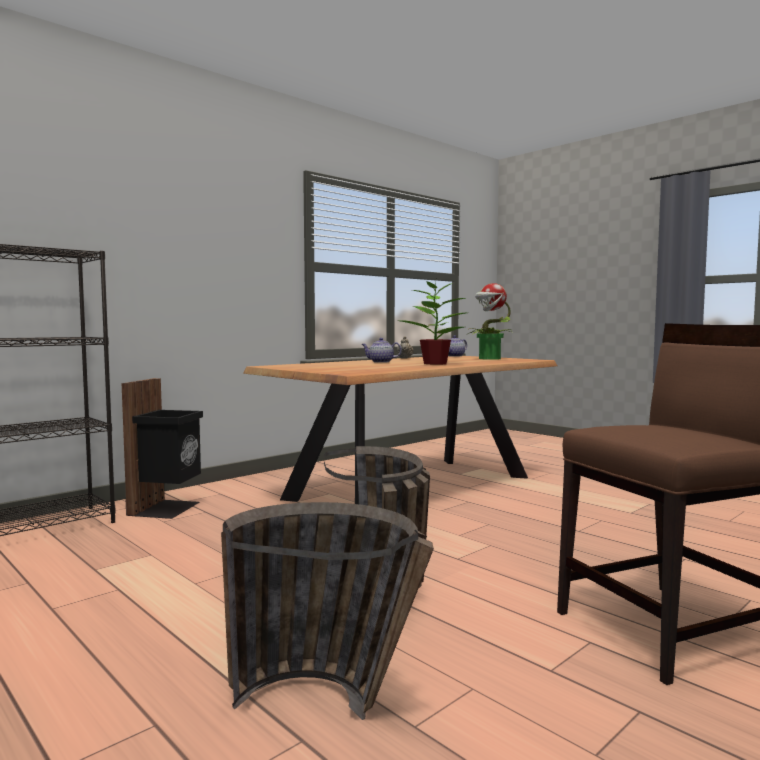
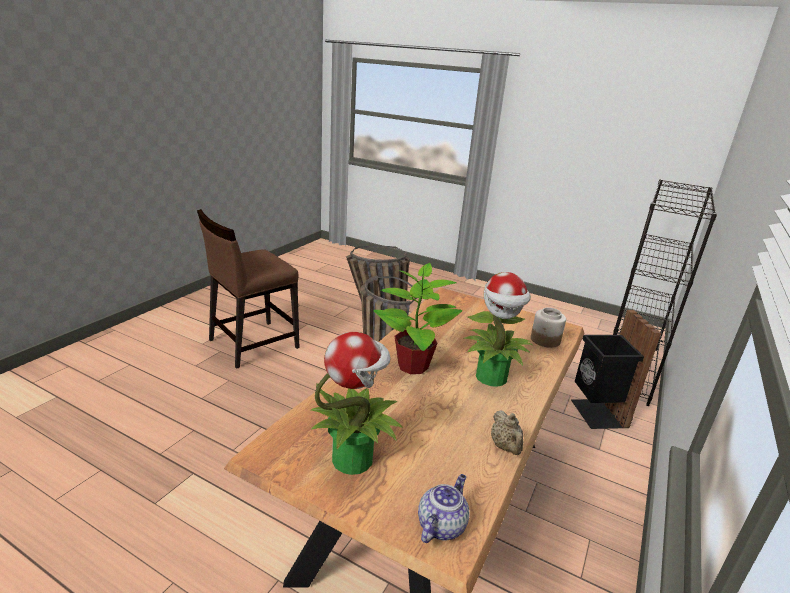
camera: 160 degrees right, 20 degrees up
teapot [361,338,402,363] -> potted plant [463,272,532,387]
none -> jar [531,307,566,348]

